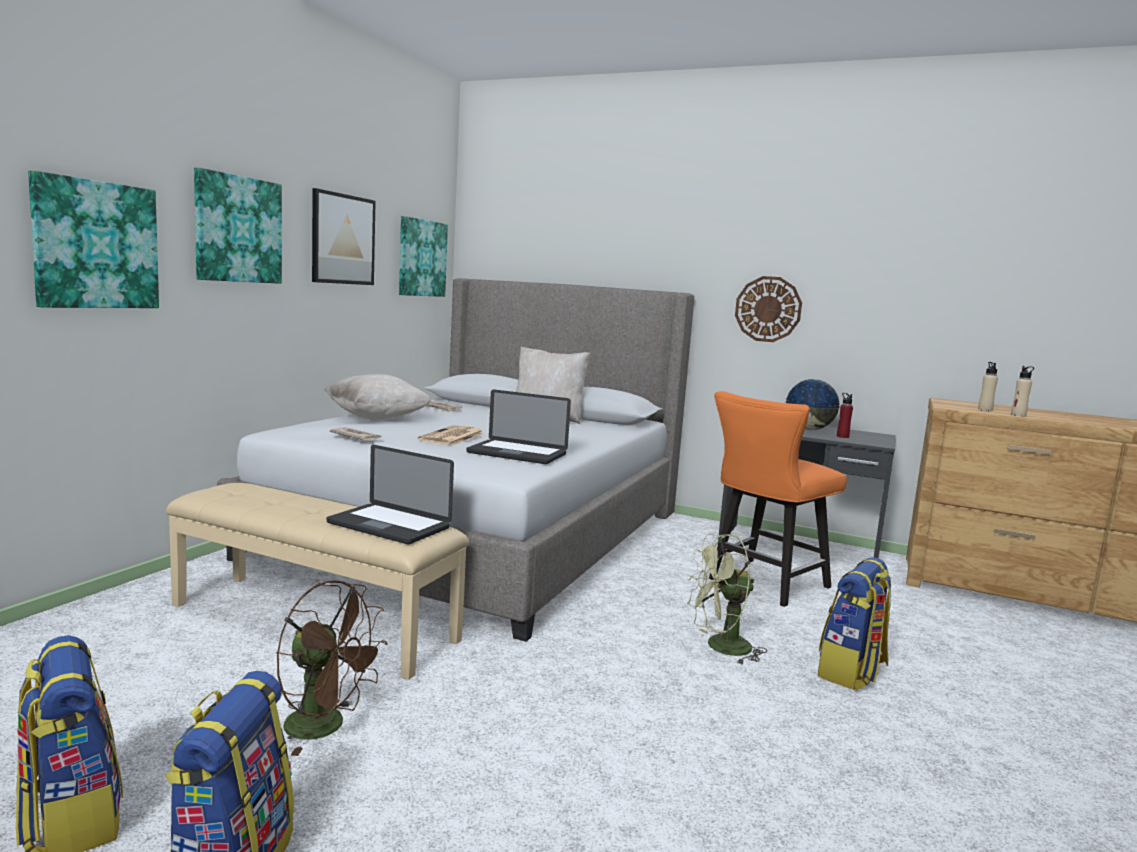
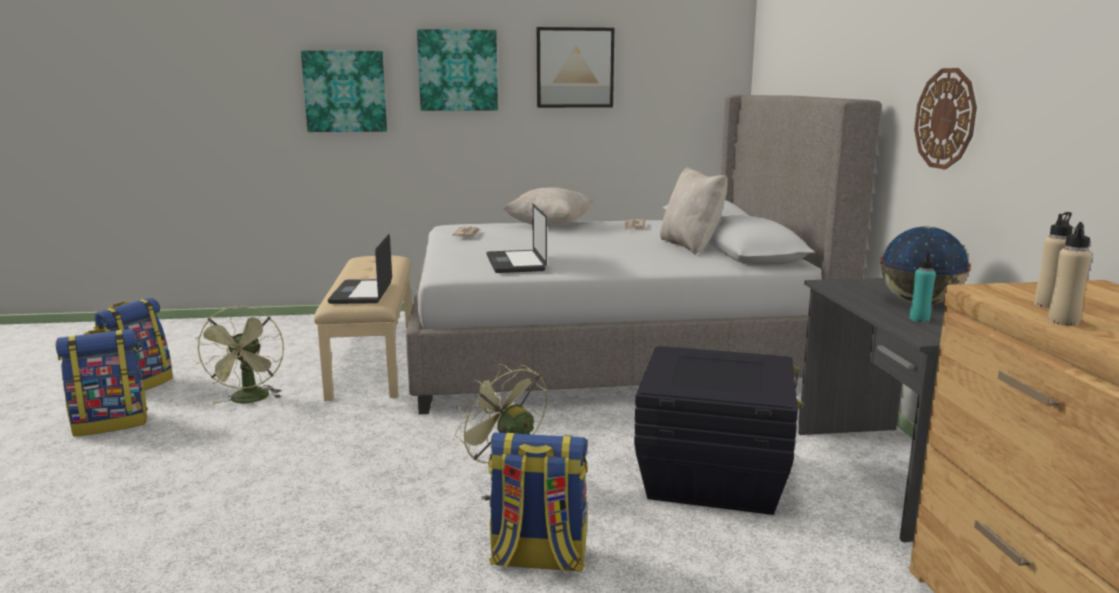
camera: 60 degrees right, 5 degrees up
brown fan [276,580,388,756] -> green fan [196,306,284,404]
picture [399,216,448,297] -> none
newspaper [418,425,484,445] -> none
orange chair [709,391,847,607] -> black storage box [634,346,804,515]
red bottle [837,393,853,438] -> turquoise bottle [910,250,936,322]

